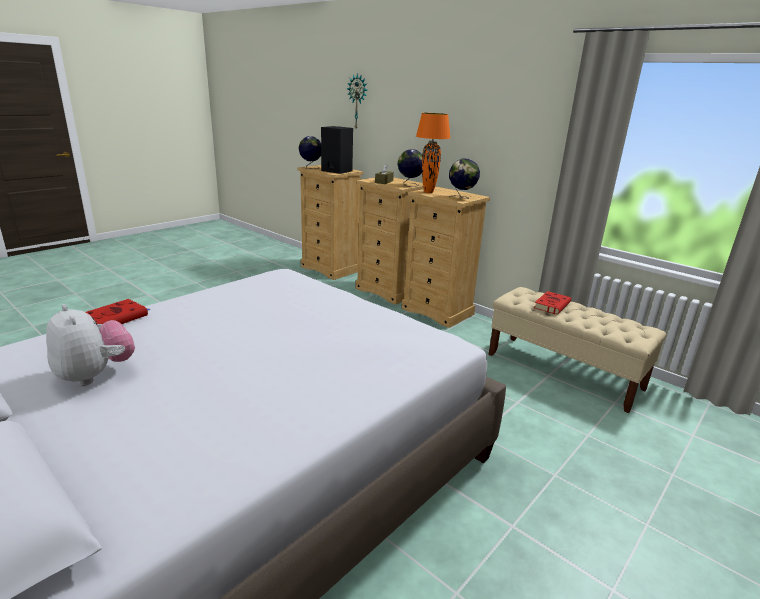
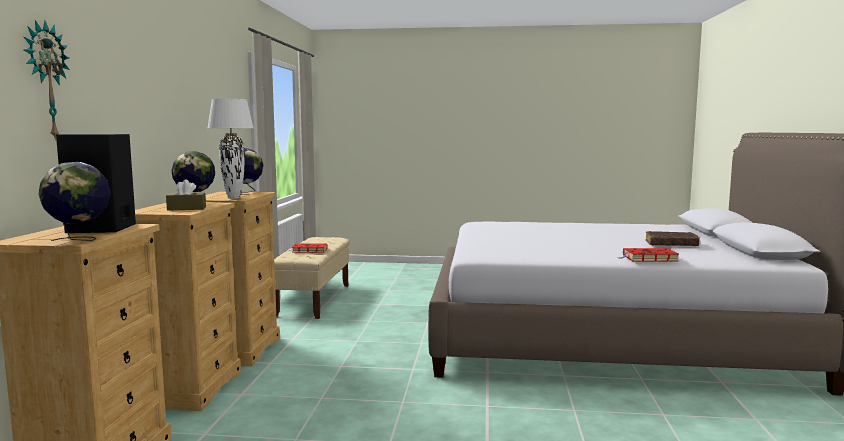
camera: 125 degrees left, 15 degrees down
plush toy [46,304,135,386] -> brown book [646,231,700,246]
orange table lamp [416,113,450,193] -> white table lamp [208,99,253,199]

